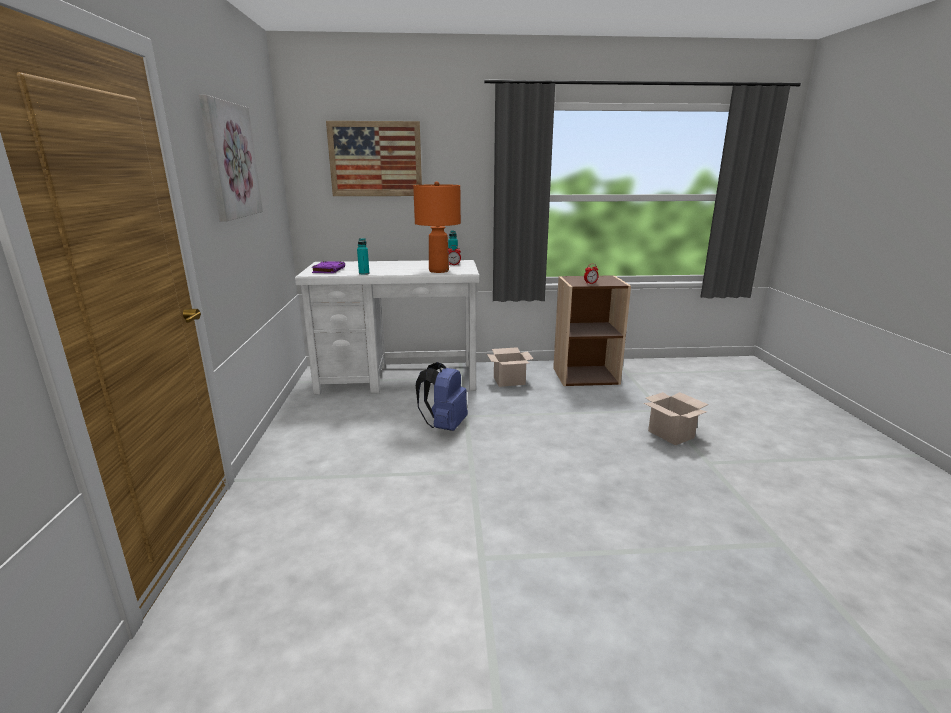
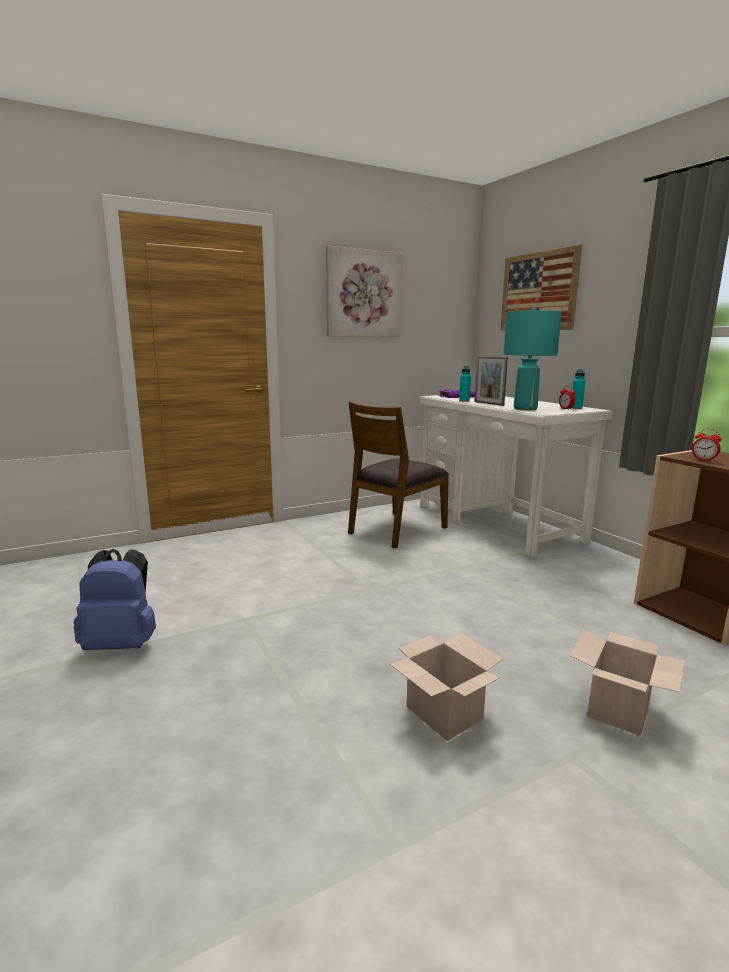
camera: 65 degrees right, 5 degrees down
orange table lamp [413,181,461,273] -> turquoise table lamp [503,307,562,410]
blue backpack [416,362,468,431] -> blue backpack moved to [73,549,156,650]
cardboard box [487,347,534,387] -> cardboard box moved to [390,633,503,741]
none -> brown chair [348,401,449,548]
none -> picture frame [474,356,508,406]

